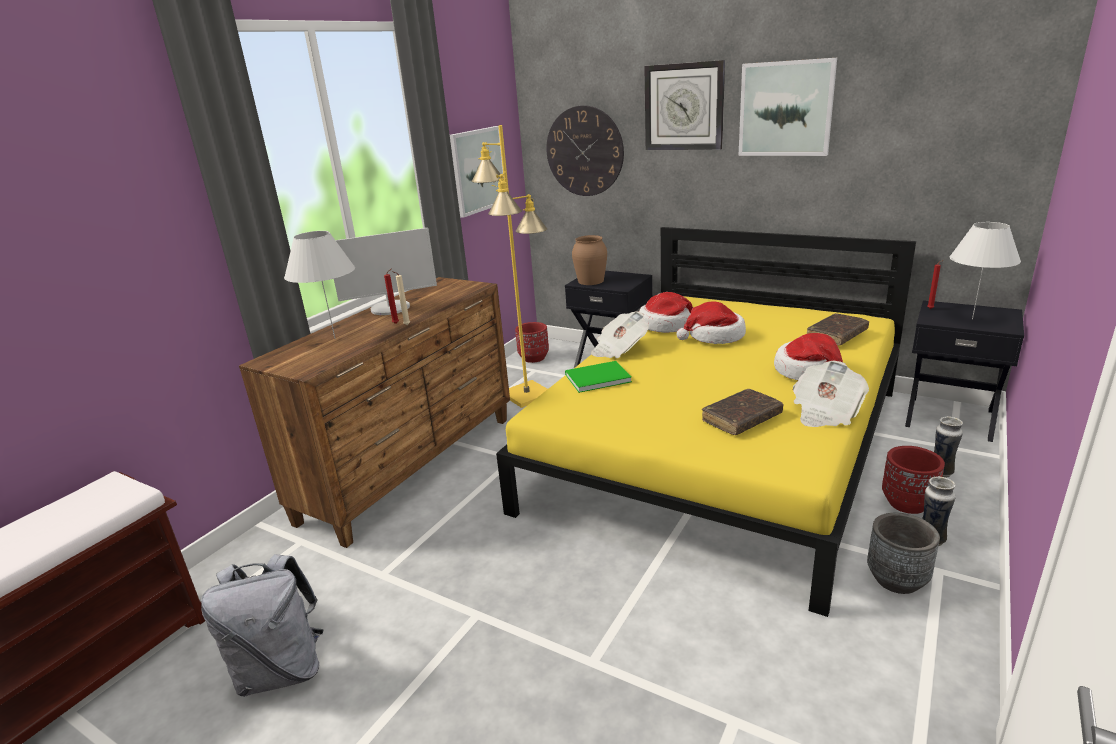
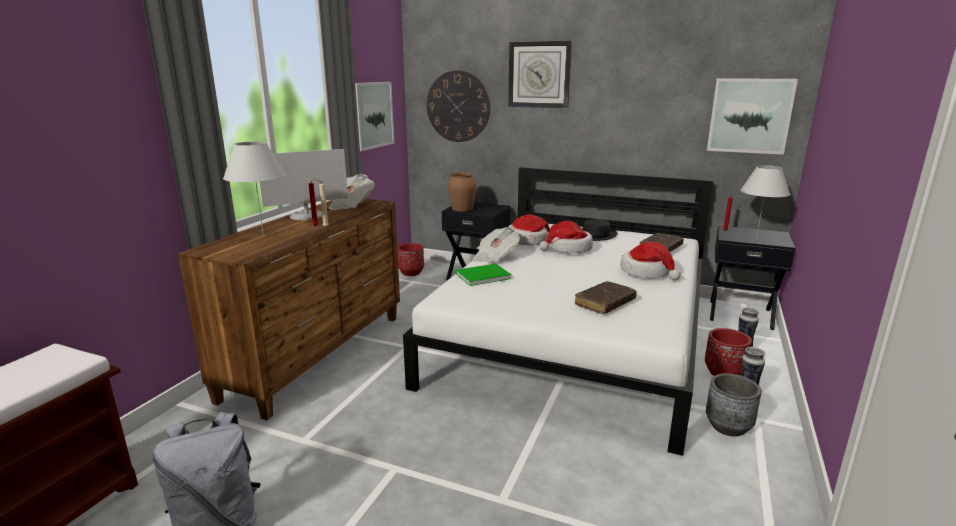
camera: 10 degrees left, 5 degrees down
yellow floor lamp [472,125,547,408] -> none
yellow bed [496,227,916,617] -> white bed [403,167,713,456]
picture [738,58,837,156] -> picture moved to [707,78,798,155]
newspaper [792,361,869,427] -> newspaper moved to [328,174,375,210]
none -> black hat [582,219,618,241]

